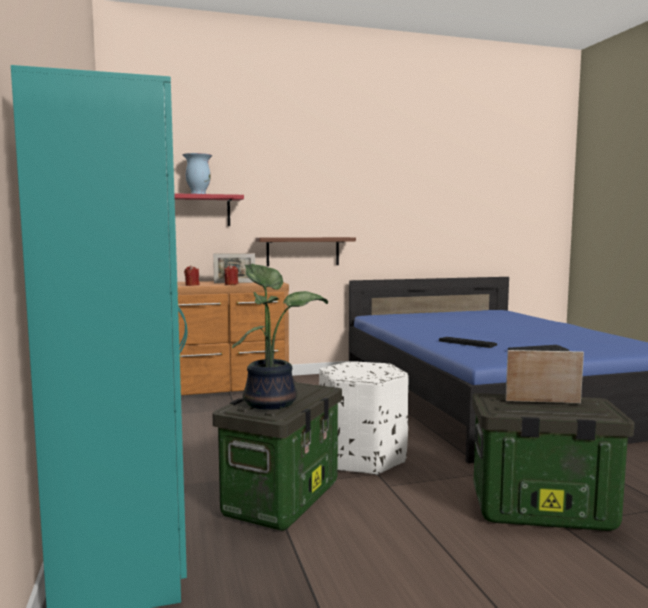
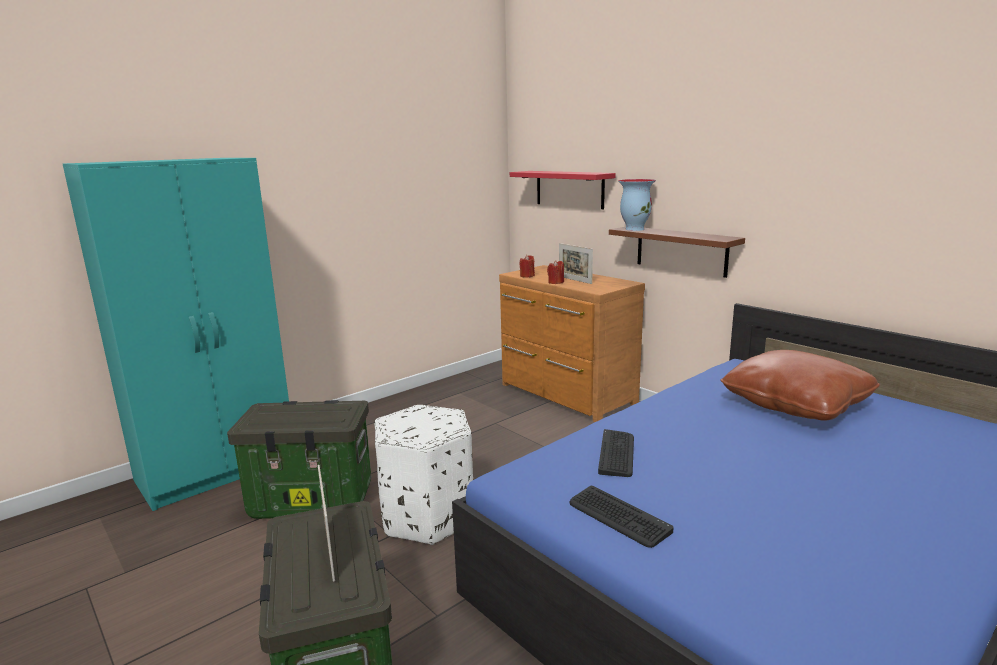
camera: 65 degrees right, 10 degrees up
vase [183,153,212,194] -> vase moved to [618,179,656,231]
potted plant [232,264,328,410] -> none
none -> brown pillow [720,350,880,421]

